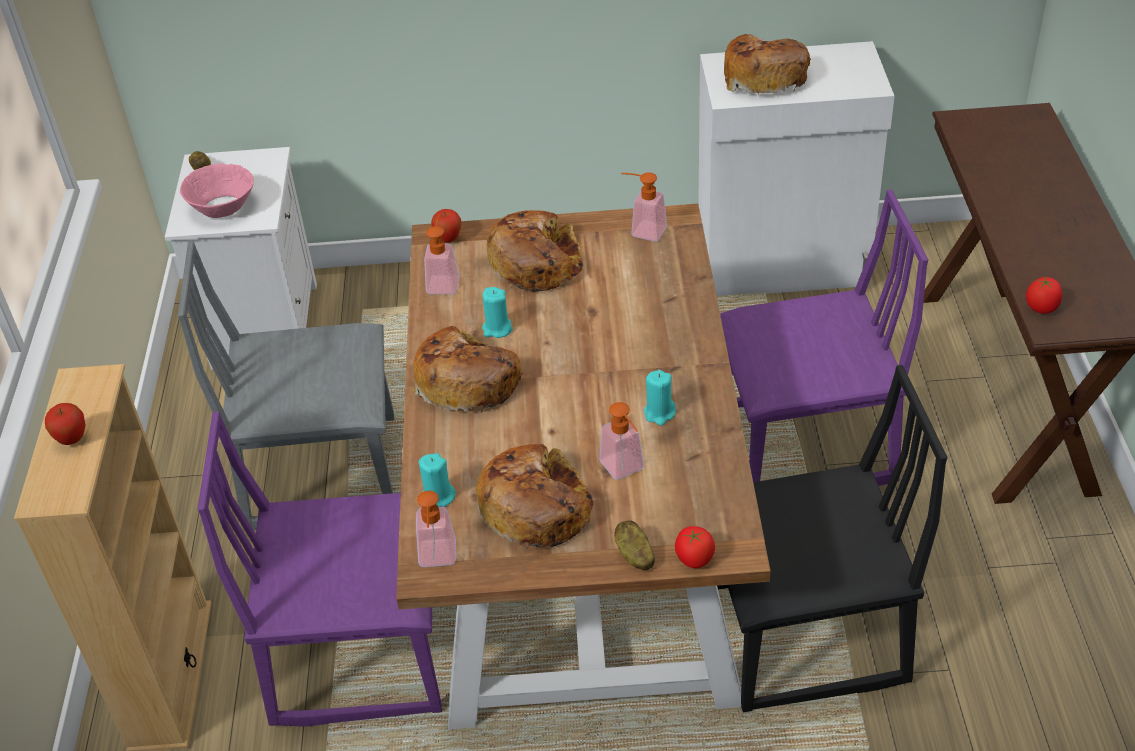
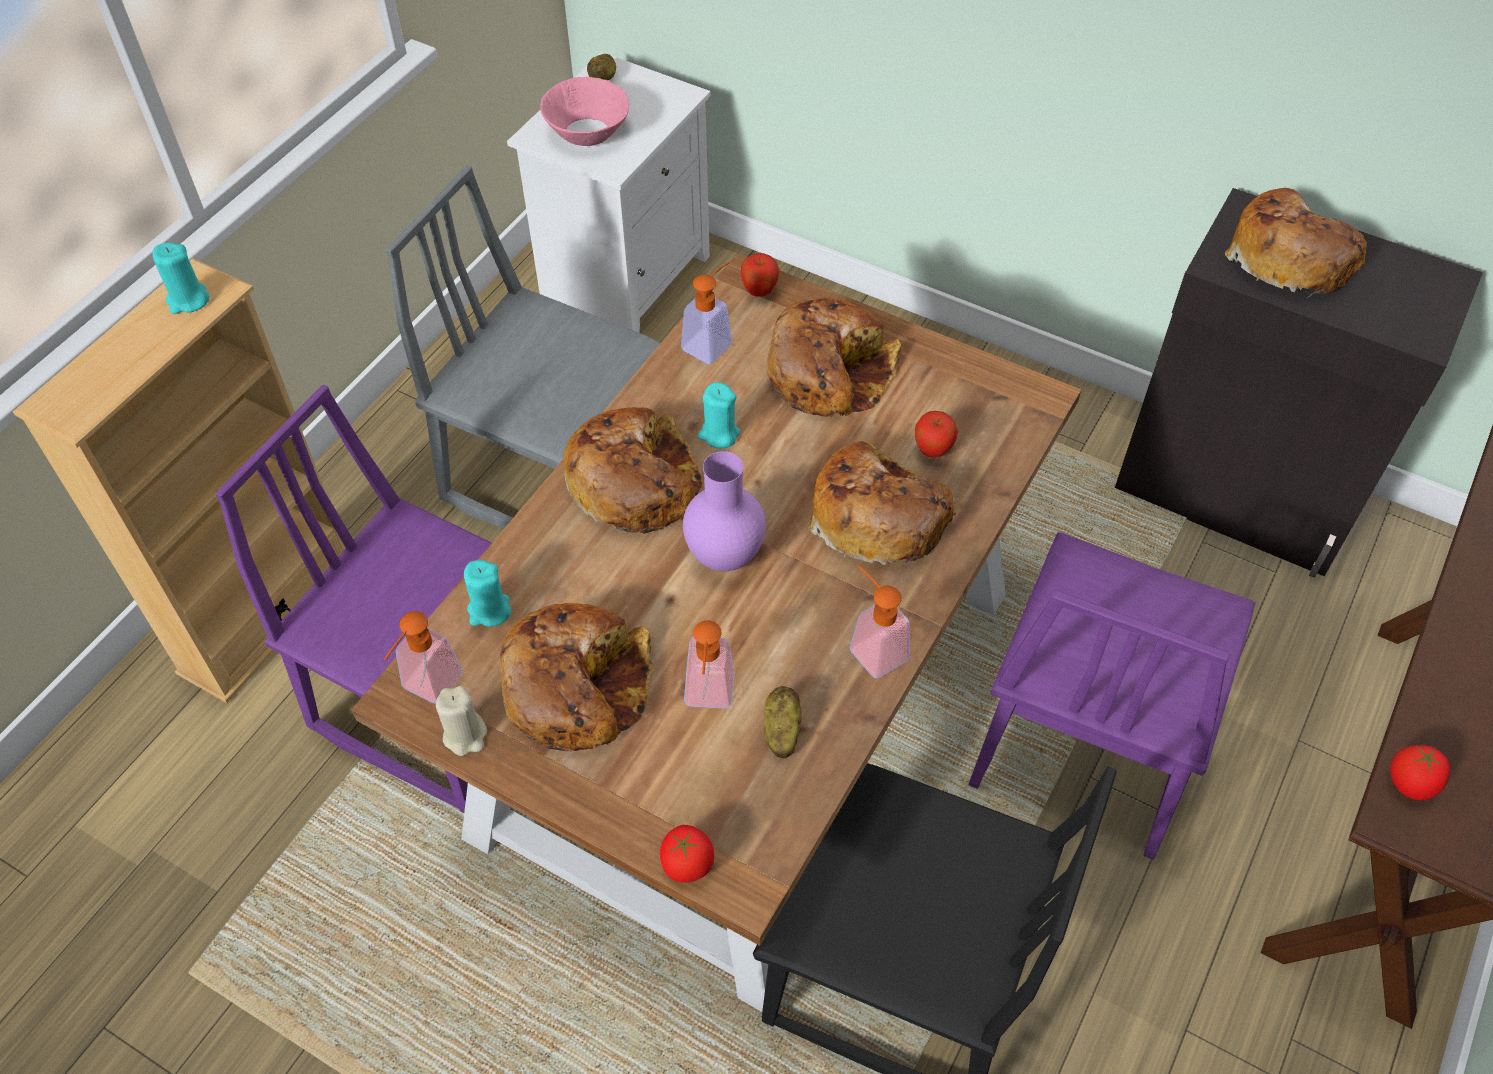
camera: 30 degrees right, 10 degrees up
apple [45,403,86,445] -> apple moved to [915,411,958,458]
potato [614,520,655,570] -> potato moved to [764,686,802,758]
soap dispenser [621,172,667,241] -> soap dispenser moved to [850,565,910,679]
turquoise candle [644,370,676,426] -> turquoise candle moved to [152,243,210,314]
white cabinet [698,41,895,296] -> black cabinet [1115,188,1483,578]
purple chair [720,190,928,486] -> purple chair turned 90 degrees clockwise [969,532,1255,860]
none -> beige candle [436,686,487,756]
none -> purple vase [683,451,766,572]
none -> bread [808,441,956,567]

